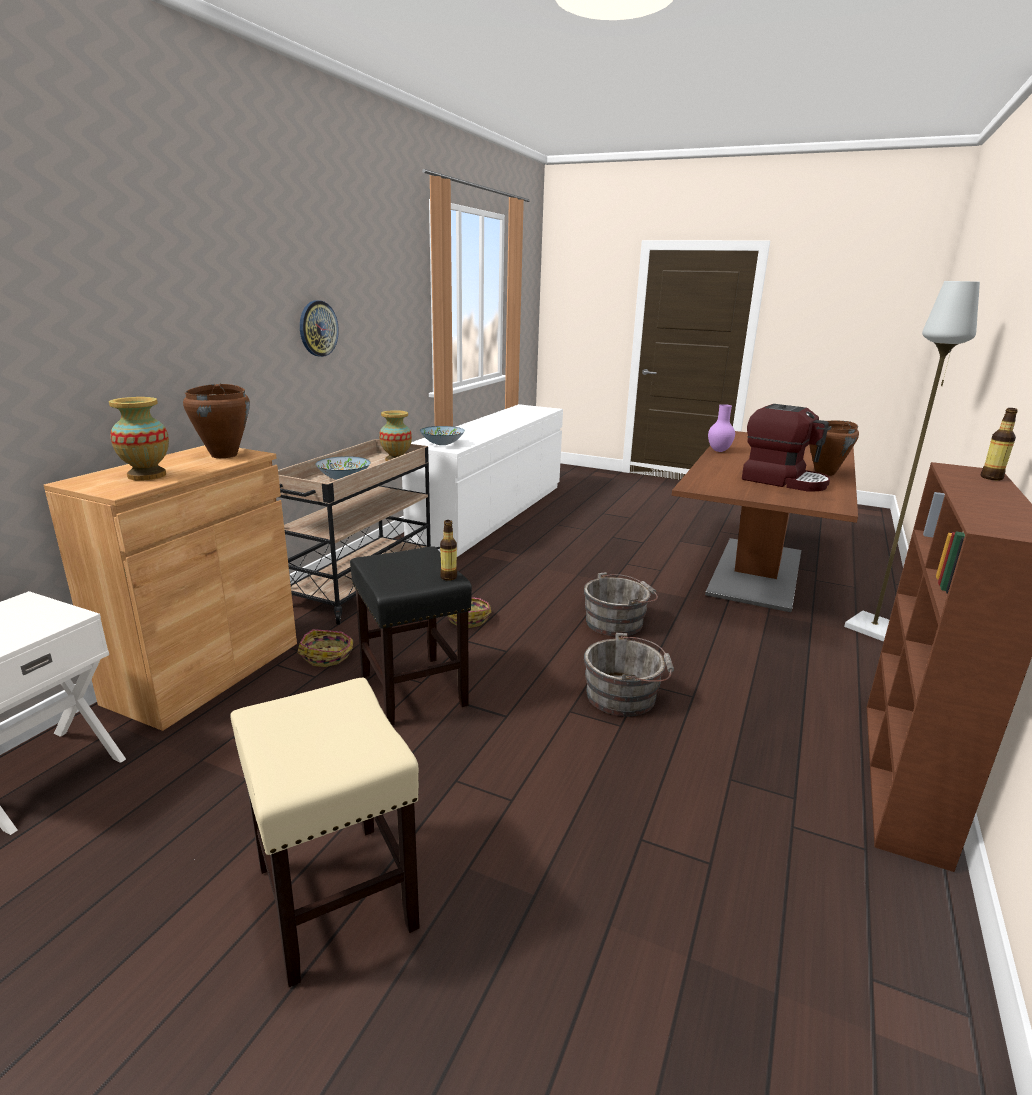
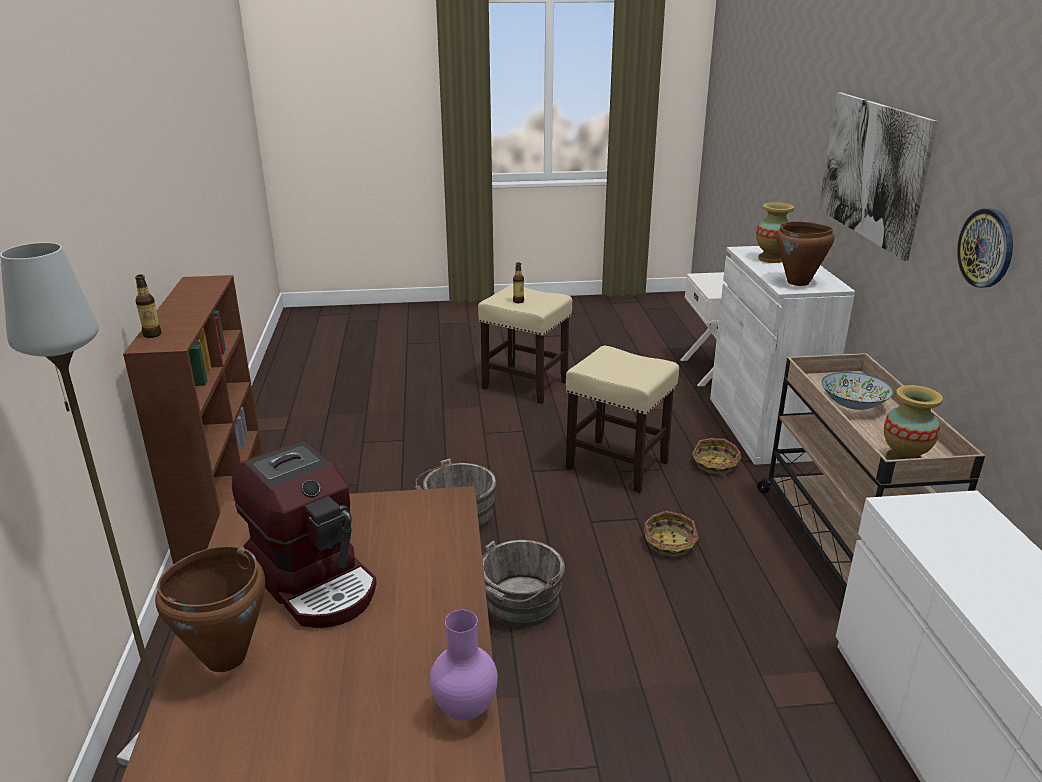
camera: 150 degrees right, 5 degrees up
brown cabinet [44,445,297,731] -> white cabinet [710,246,855,465]
black stool [350,546,472,726] -> beige stool [566,346,679,493]
bowl [420,426,465,445] -> none
bottle [440,520,457,581] -> bottle moved to [513,262,524,303]
coffee machine [742,404,832,491] -> coffee machine turned 135 degrees counterclockwise [232,441,377,628]
none -> picture [819,92,938,261]

